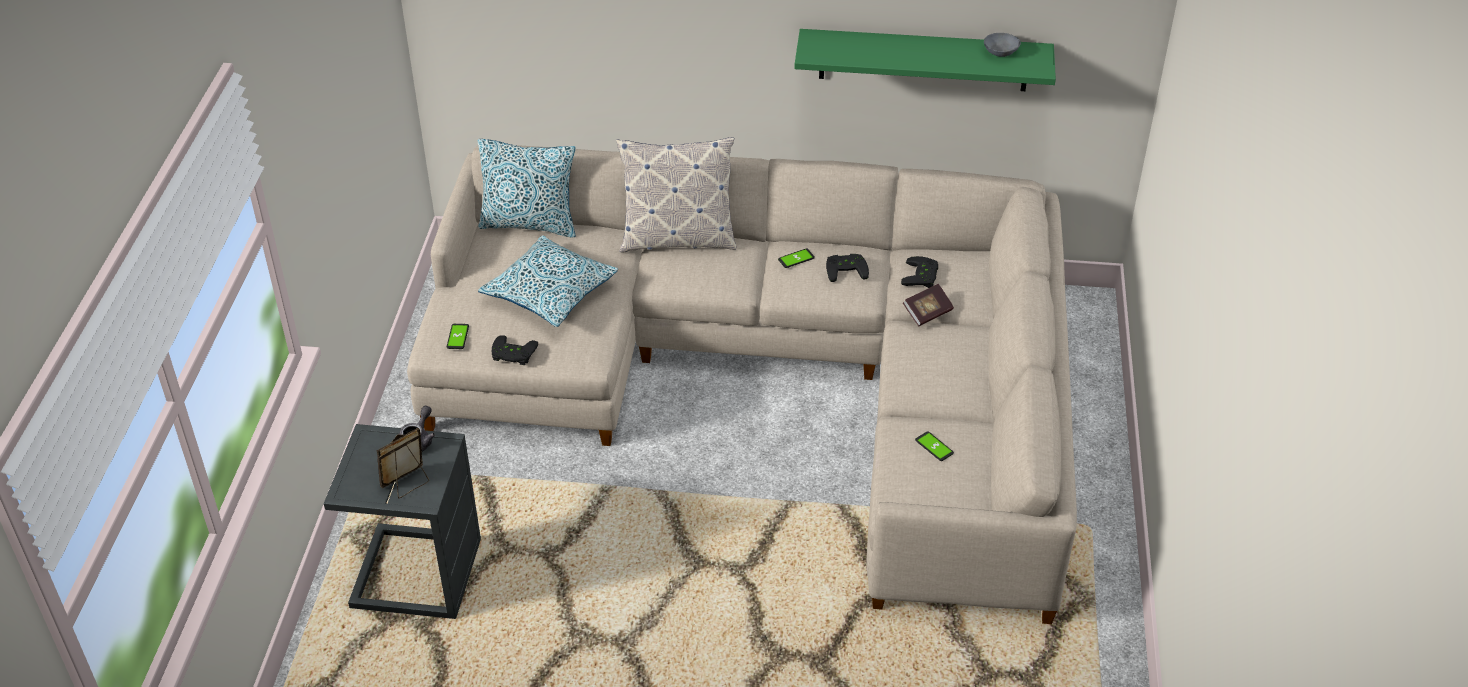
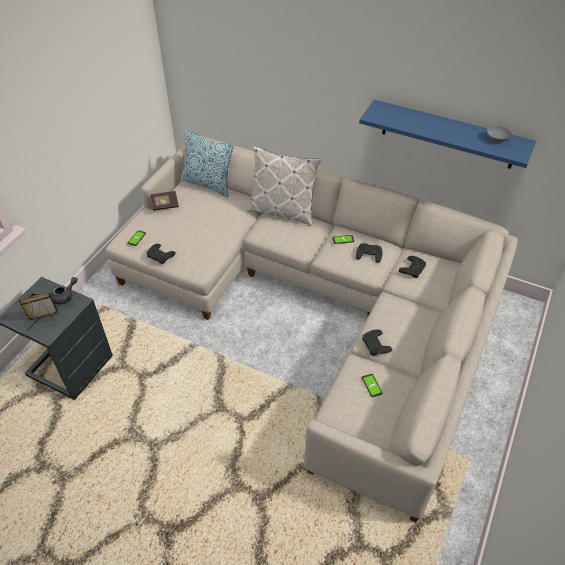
camera: 20 degrees right, 5 degrees up
pillow [478,235,618,327] -> none
green shelf [794,29,1056,91] -> blue shelf [359,100,536,169]
book [903,284,954,326] -> book moved to [150,191,179,211]
none -> black game controller [362,329,392,356]

